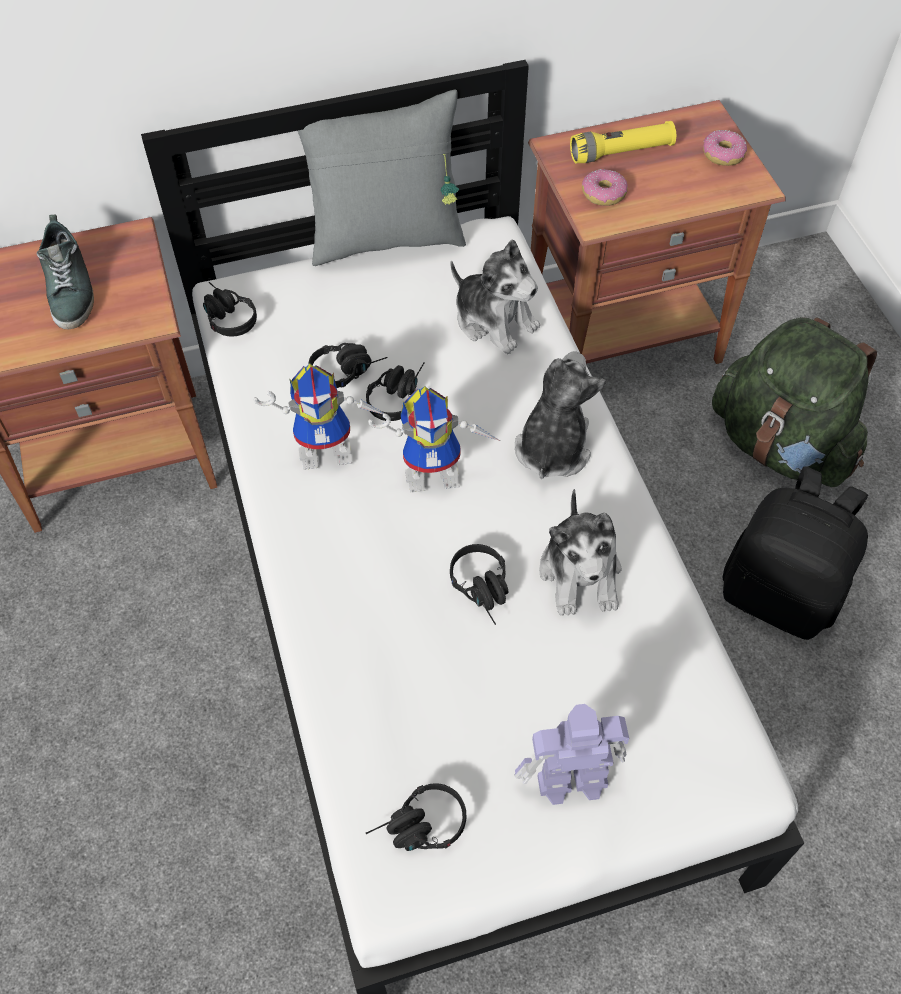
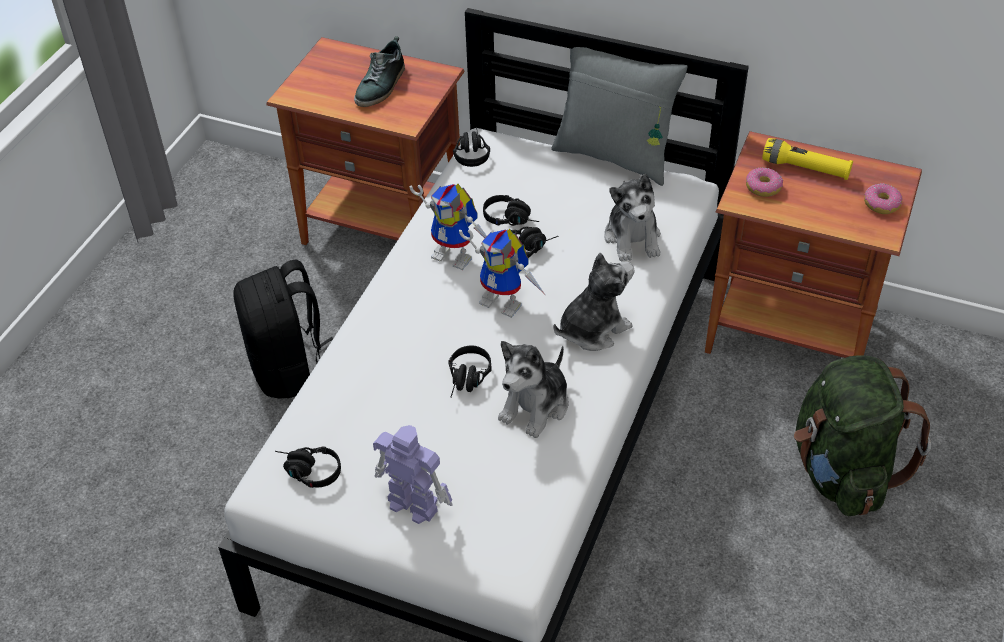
camera: 40 degrees right, 10 degrees down
black backpack [723,466,868,640] -> black backpack moved to [233,260,333,398]

